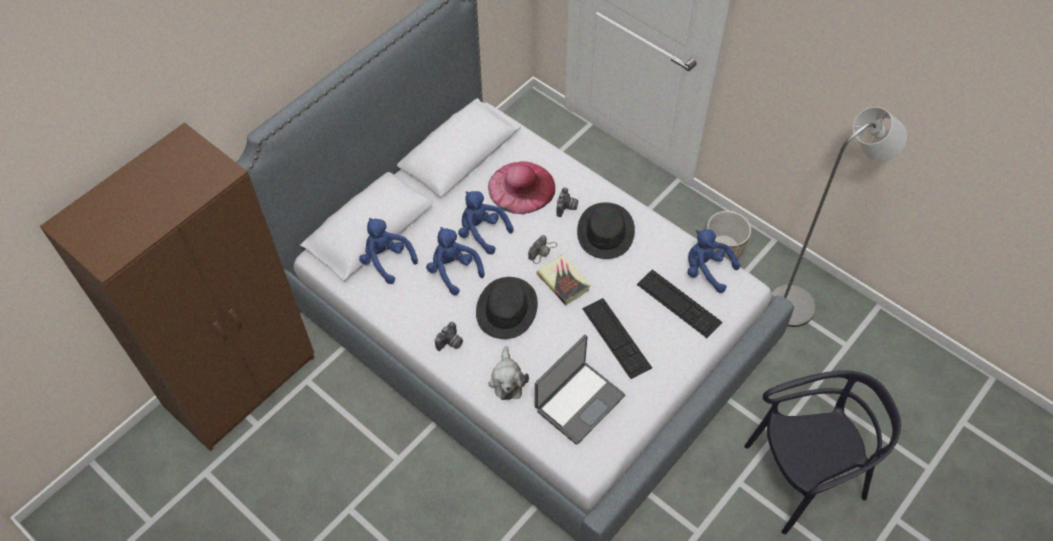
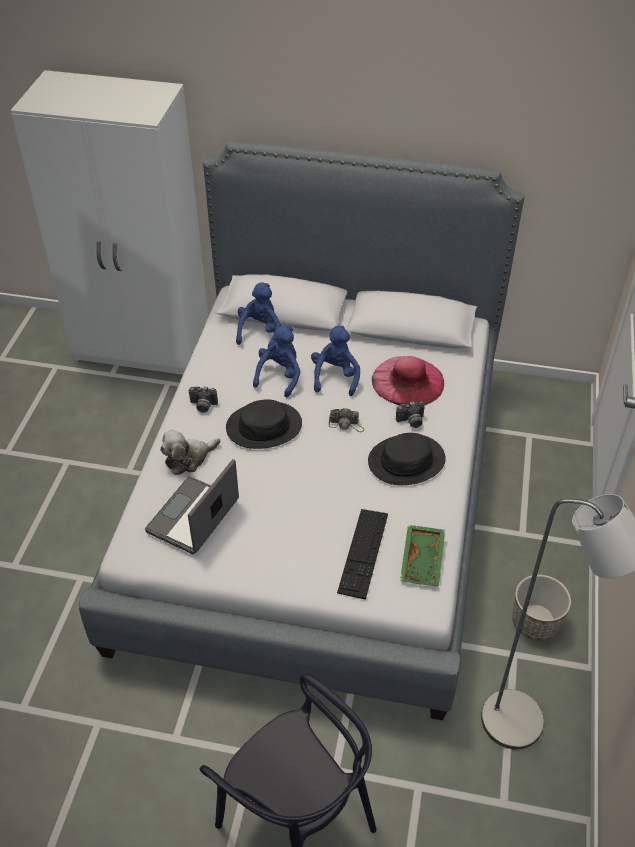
camera: 60 degrees right, 10 degrees down
brown wardrobe [40,122,314,451] -> white wardrobe [10,70,208,375]
laptop [535,335,625,445] -> laptop turned 105 degrees clockwise [145,459,239,554]
book [537,254,591,305] -> none
keyboard [582,298,652,379] -> none
blue plush toy [687,230,740,293] -> green tray [400,525,445,586]

